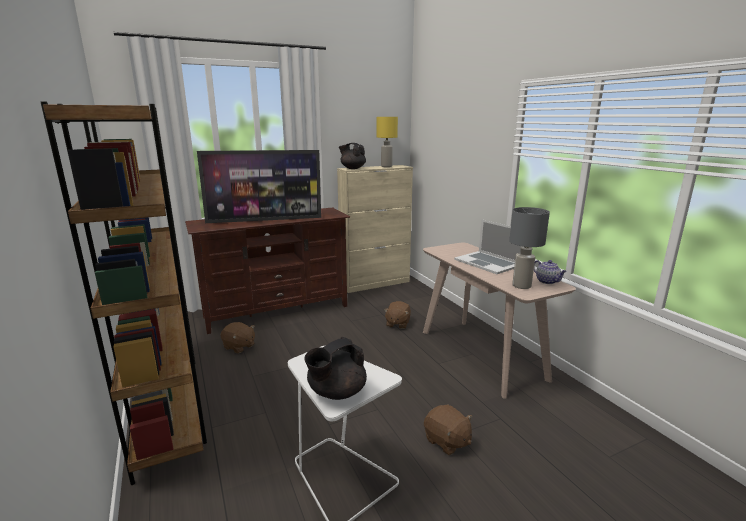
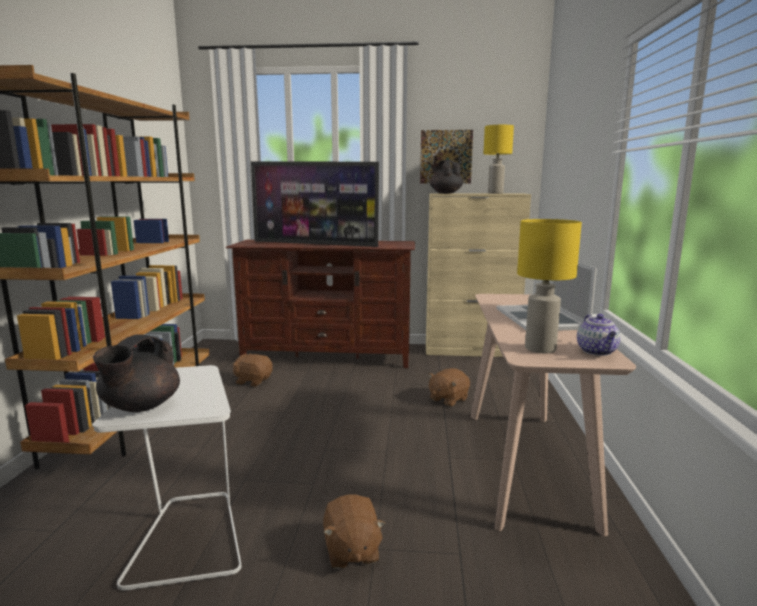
camera: 30 degrees right, 5 degrees down
brown plush toy [220,322,255,354] -> brown plush toy turned 135 degrees clockwise [233,353,273,387]
black teapot [304,337,367,400] -> black teapot turned 60 degrees counterclockwise [93,334,180,412]
grey table lamp [509,207,550,289] -> yellow table lamp [517,219,582,353]
none -> picture [420,130,473,184]

